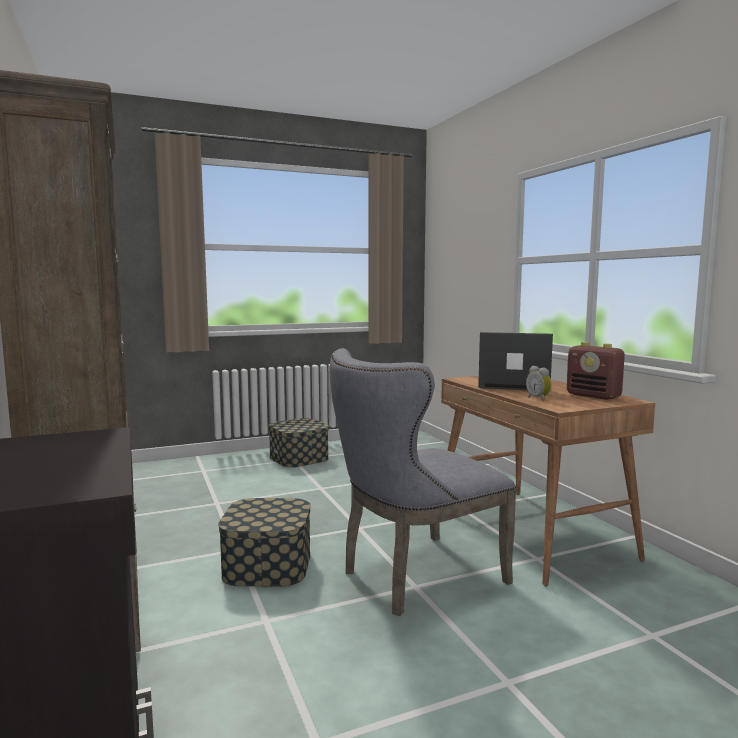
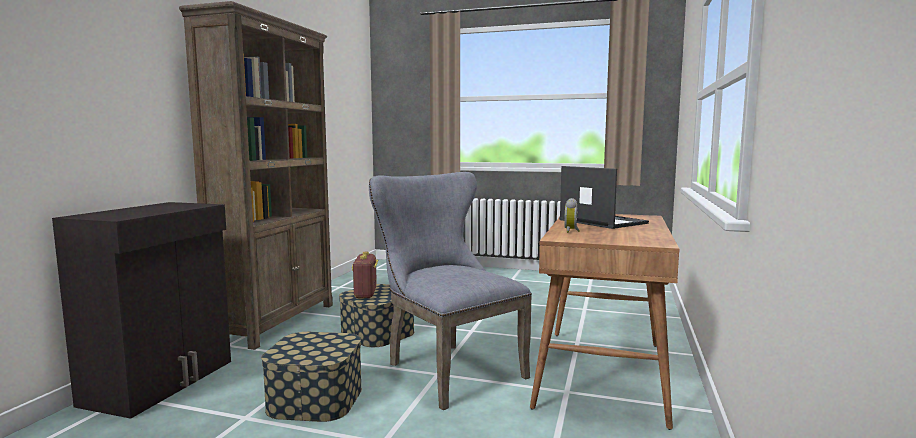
camera: 40 degrees right, 0 degrees up
storage box [269,418,329,467] -> storage box moved to [261,332,362,422]
grey chair [330,348,517,616] -> grey chair turned 45 degrees clockwise [369,172,532,410]
radio [566,342,625,400] -> radio moved to [352,251,378,298]

